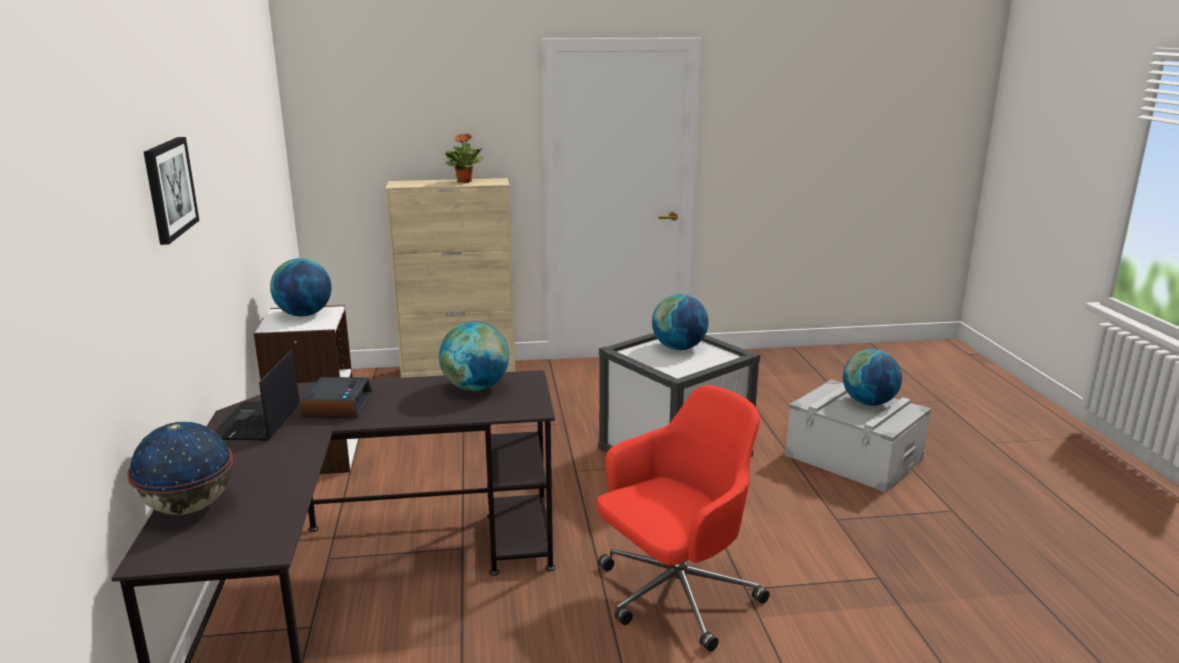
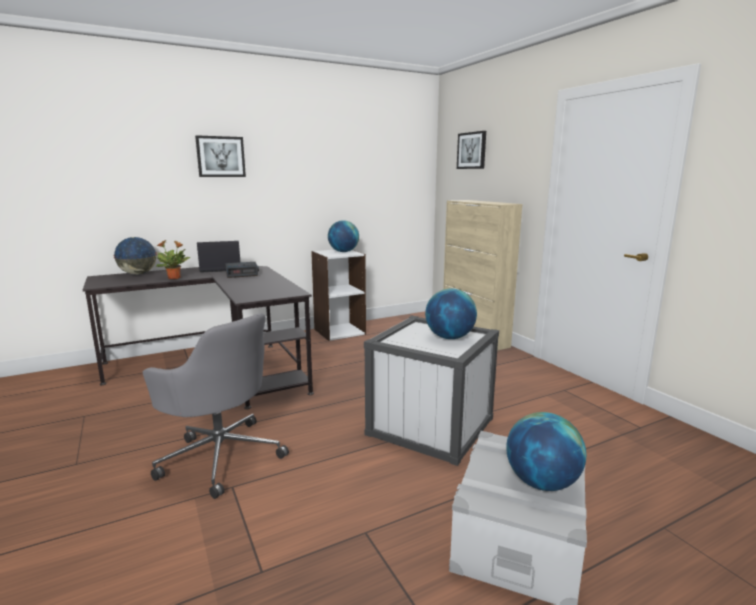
camera: 70 degrees right, 5 degrees down
globe [439,321,509,391] -> none
potted plant [445,133,484,183] -> potted plant moved to [154,240,190,279]
red office chair [597,385,770,652] -> grey office chair [143,313,289,499]
none -> picture [457,131,486,169]

